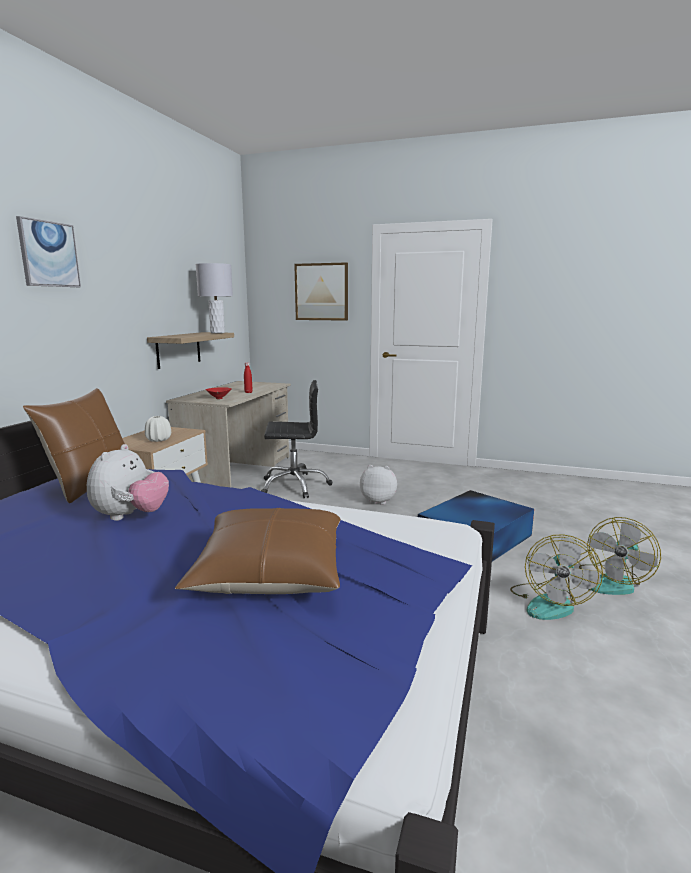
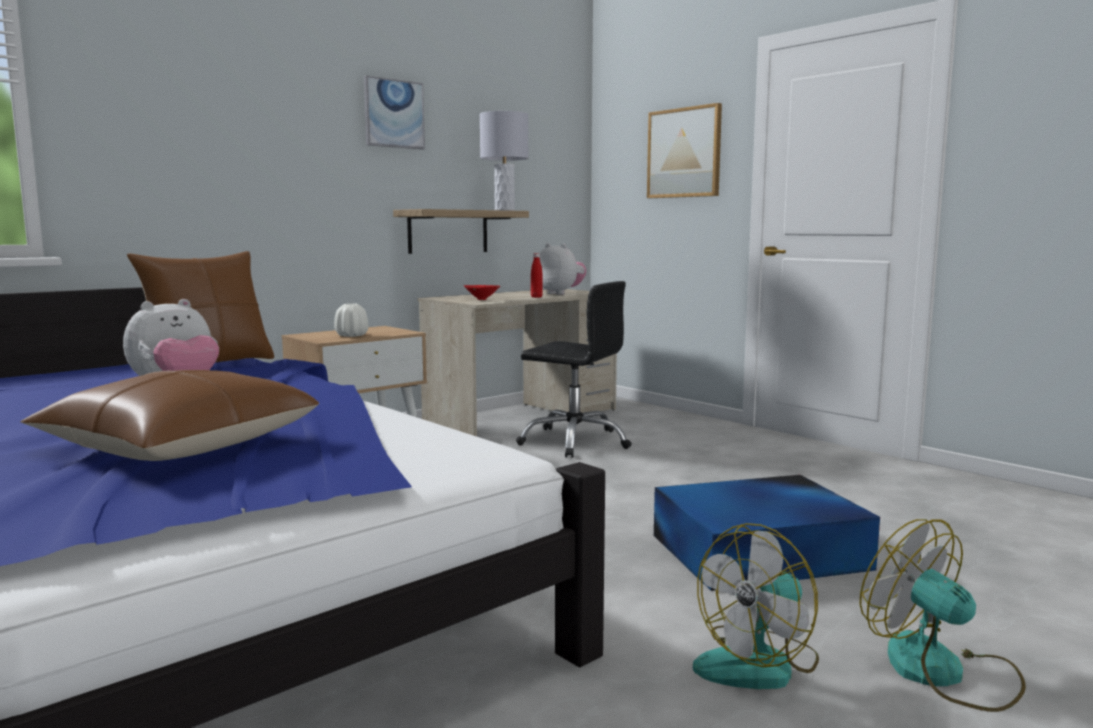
camera: 30 degrees right, 5 degrees down
picture [16,216,81,287] -> picture moved to [364,75,425,149]
plush toy [360,465,397,505] -> plush toy moved to [540,243,586,295]
fan [579,517,661,595] -> fan turned 75 degrees clockwise [860,519,1026,712]

